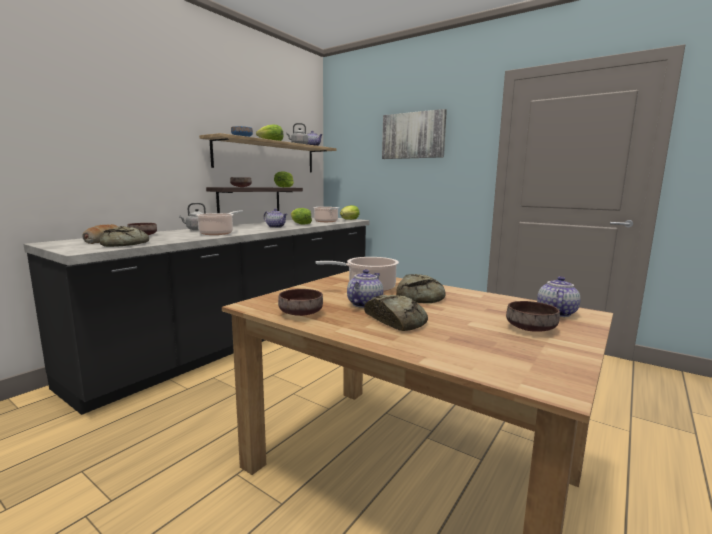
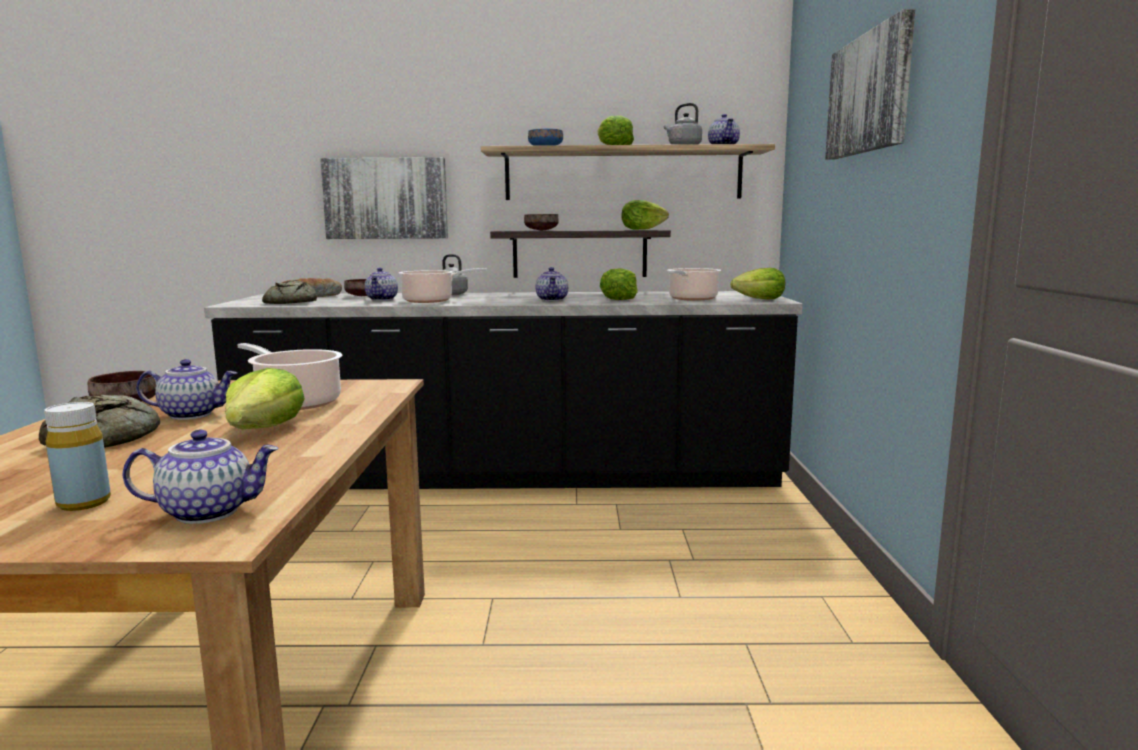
camera: 55 degrees right, 0 degrees up
bread [396,274,446,303] -> lettuce [225,368,305,429]
brown bowl [506,301,560,332] -> yellow bottle [44,402,111,511]
none -> picture [320,157,448,239]
none -> teapot [365,268,398,301]

